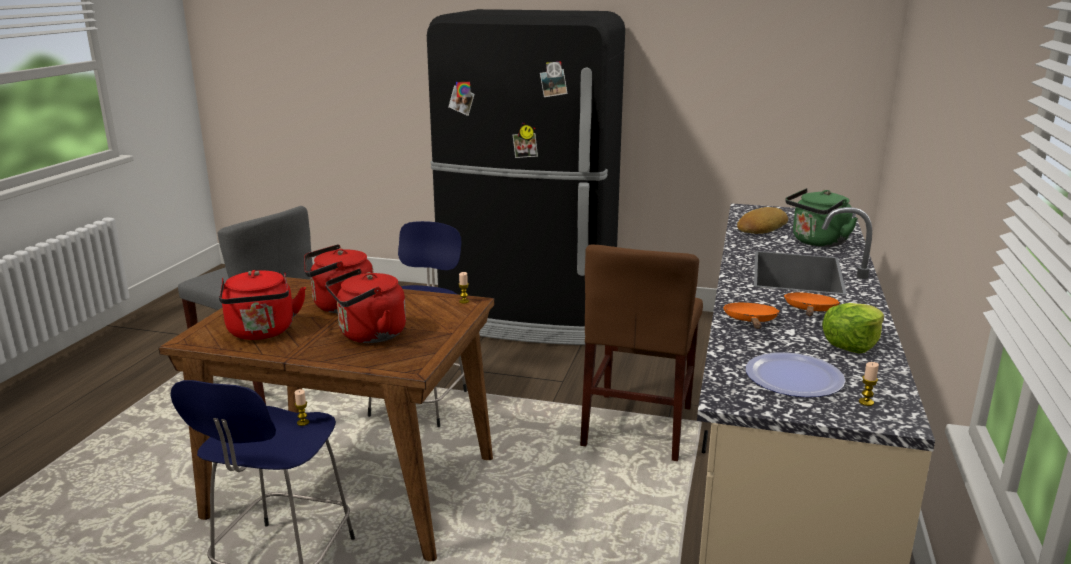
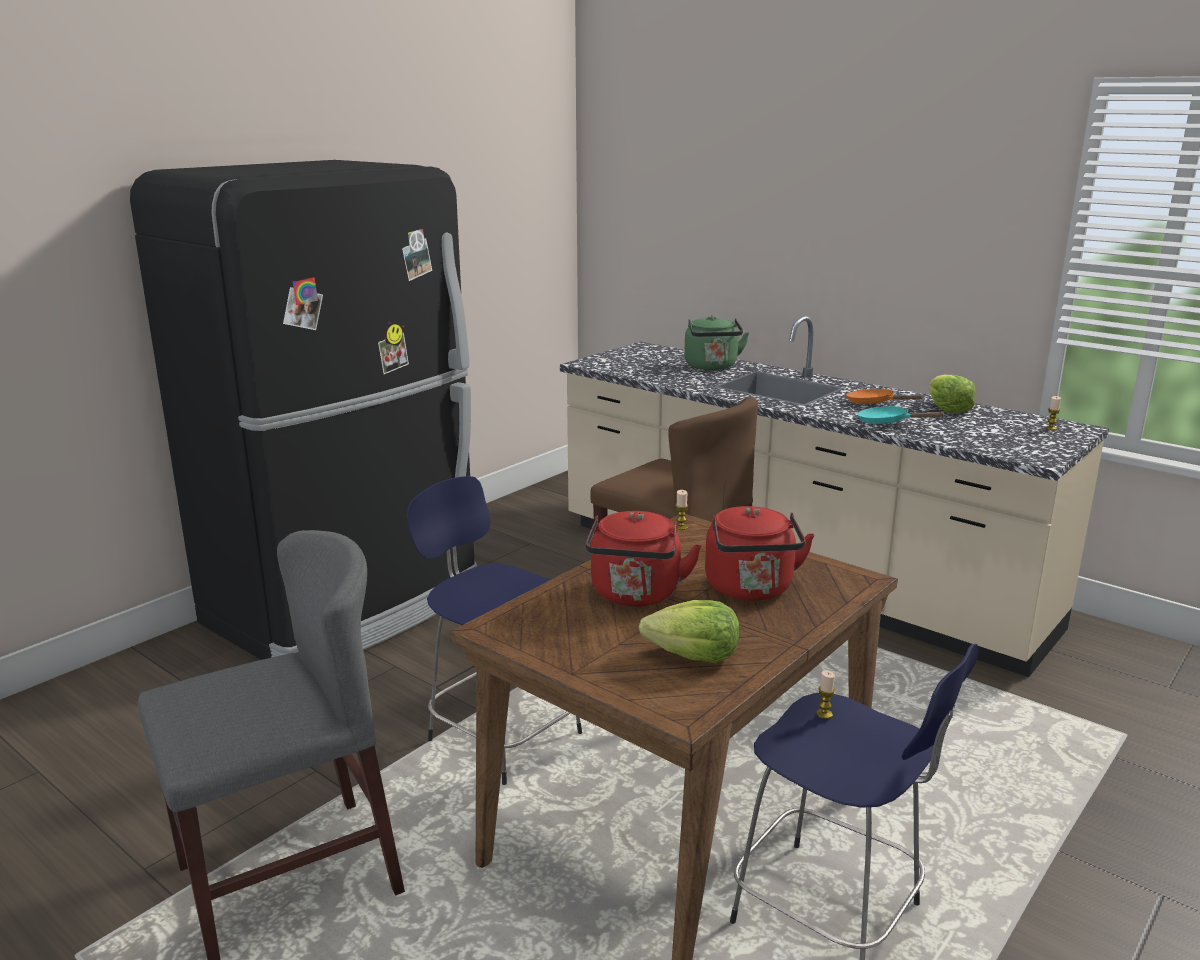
camera: 65 degrees left, 0 degrees up
red kettle [219,270,306,340] -> lettuce [639,600,739,663]
orange frying pan [723,303,780,329] -> turquoise frying pan [858,406,944,424]
bread [737,207,788,234] -> none
plate [746,352,845,397] -> none

